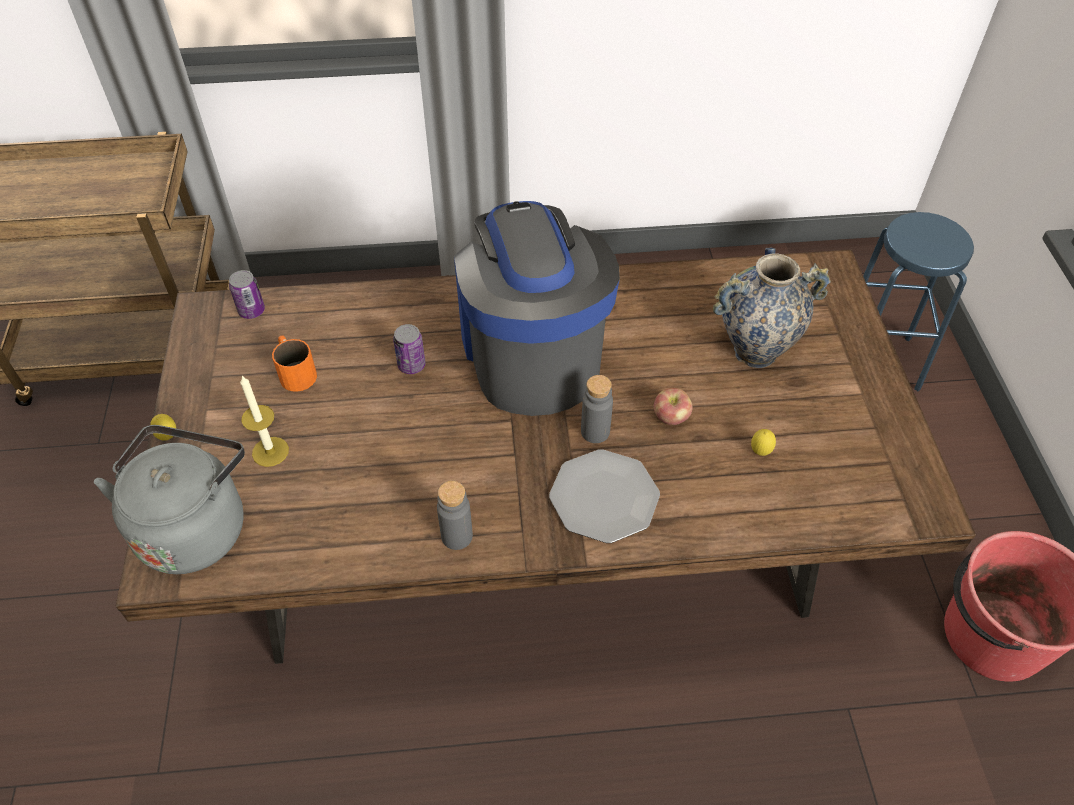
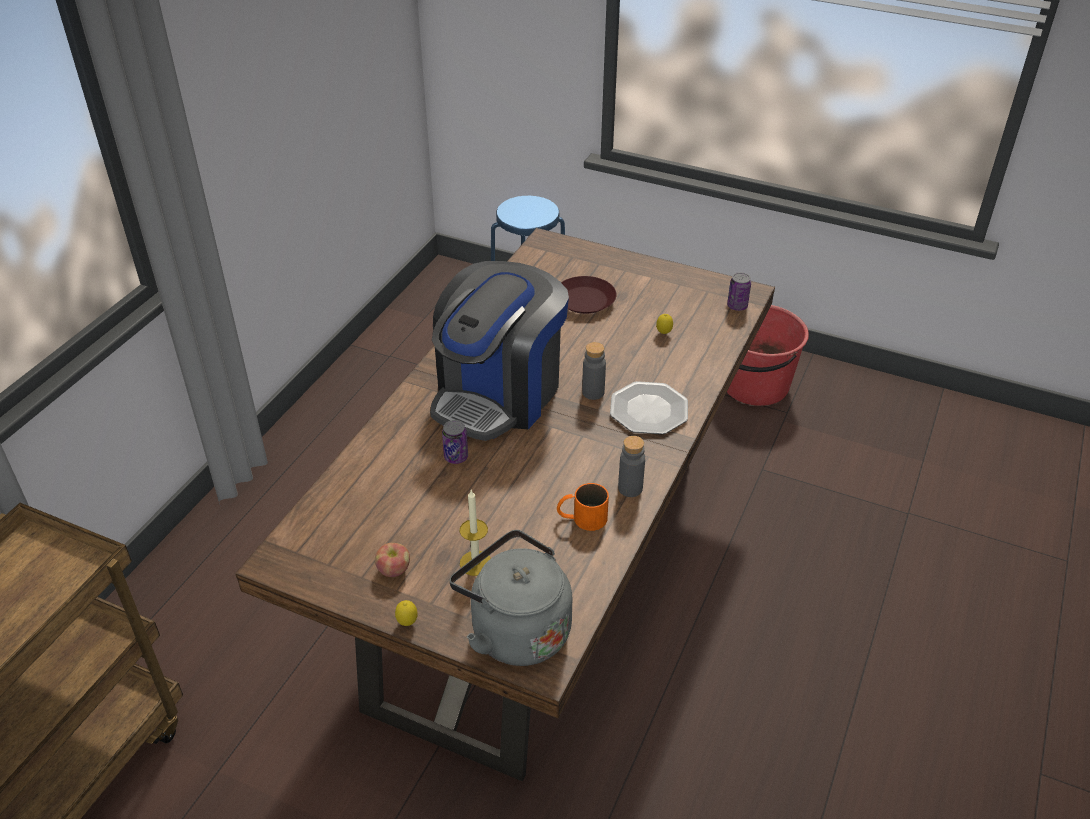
camera: 60 degrees left, 10 degrees down
can [229,270,265,319] -> can moved to [727,272,751,311]
orange mug [272,335,317,392] -> orange mug moved to [557,483,609,531]
coffee machine [454,201,620,416] -> coffee machine turned 75 degrees counterclockwise [430,261,569,441]
apple [654,388,693,425] -> apple moved to [375,543,410,577]
vase [713,248,831,368] -> brown plate [561,276,617,314]

